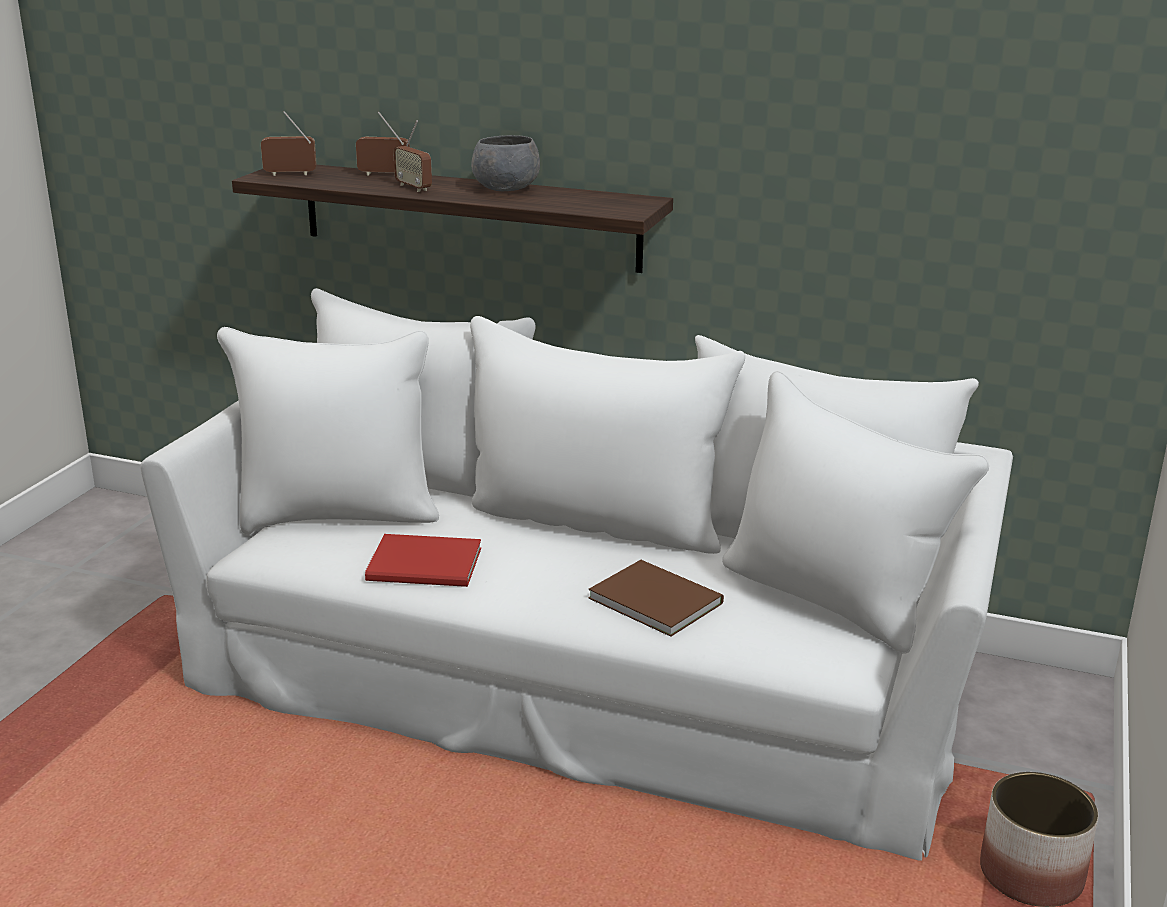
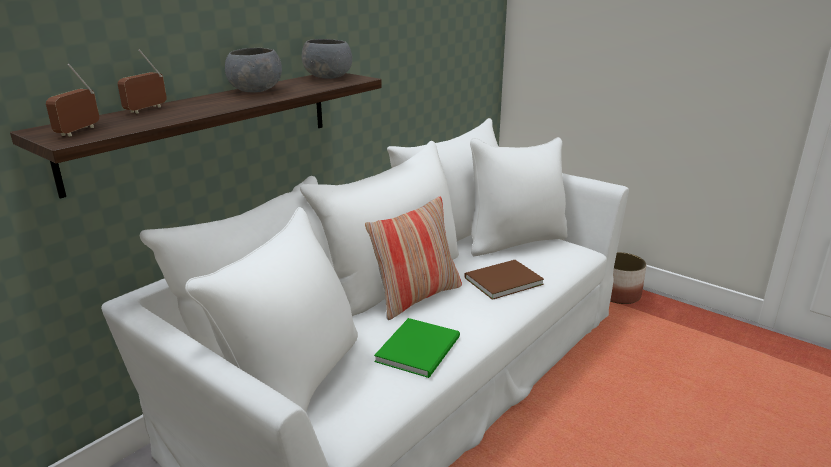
camera: 70 degrees left, 0 degrees up
red book [365,534,481,587] -> green book [374,318,460,378]
radio [393,120,432,192] -> none
none -> grey bowl [301,39,352,79]
none -> pillow [365,197,462,320]

